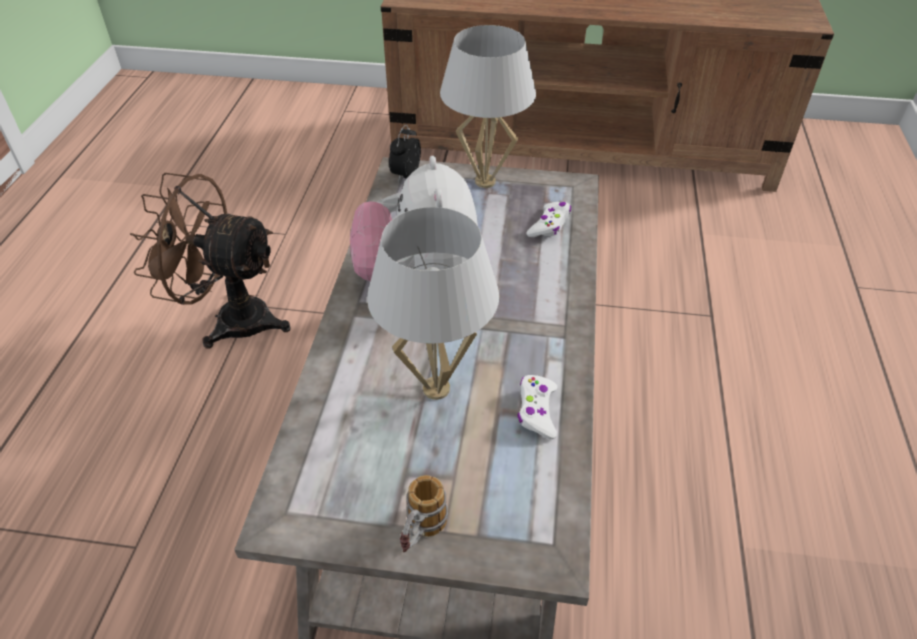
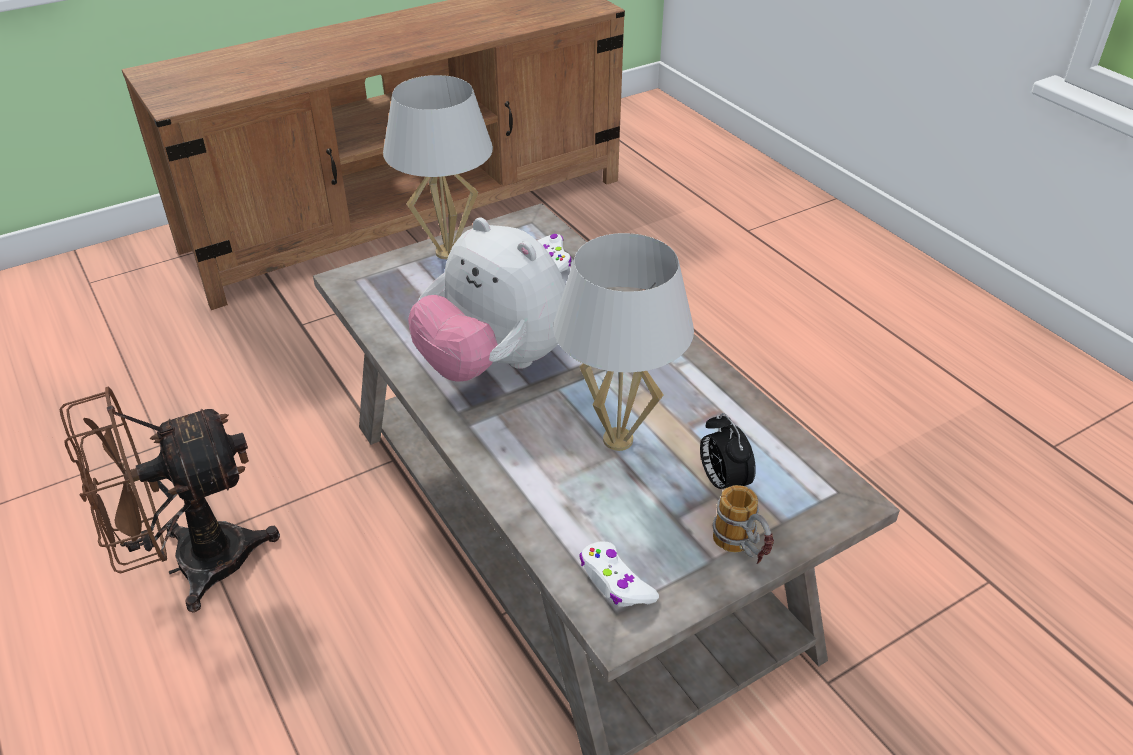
camera: 40 degrees left, 5 degrees down
alarm clock [389,124,421,182] -> alarm clock moved to [700,413,756,489]
white game controller [517,375,557,439] -> white game controller moved to [579,541,659,607]

